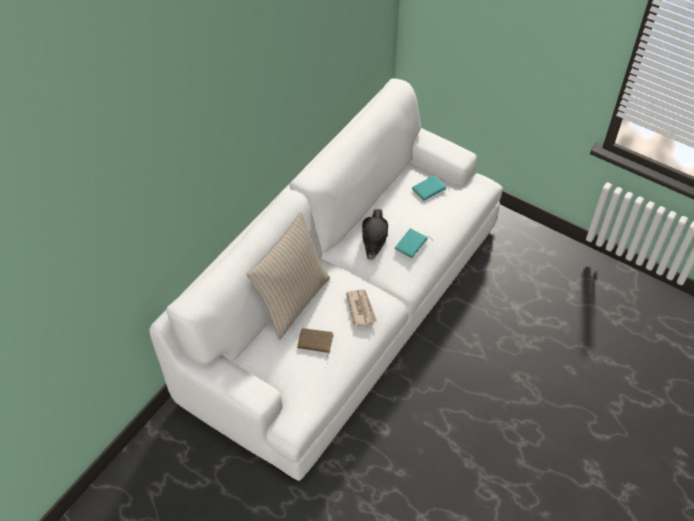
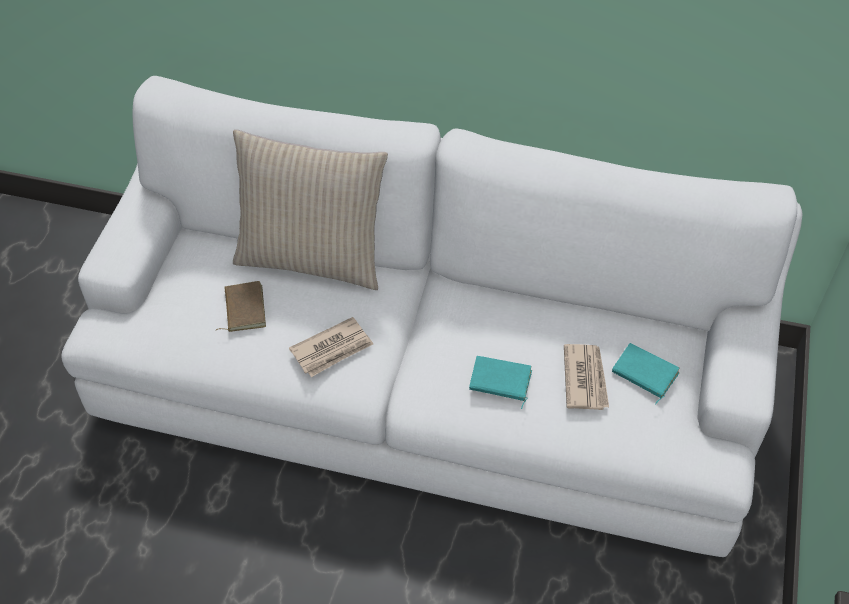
camera: 70 degrees right, 0 degrees up
black hat [362,209,388,259] -> none
none -> newspaper [564,344,609,410]

